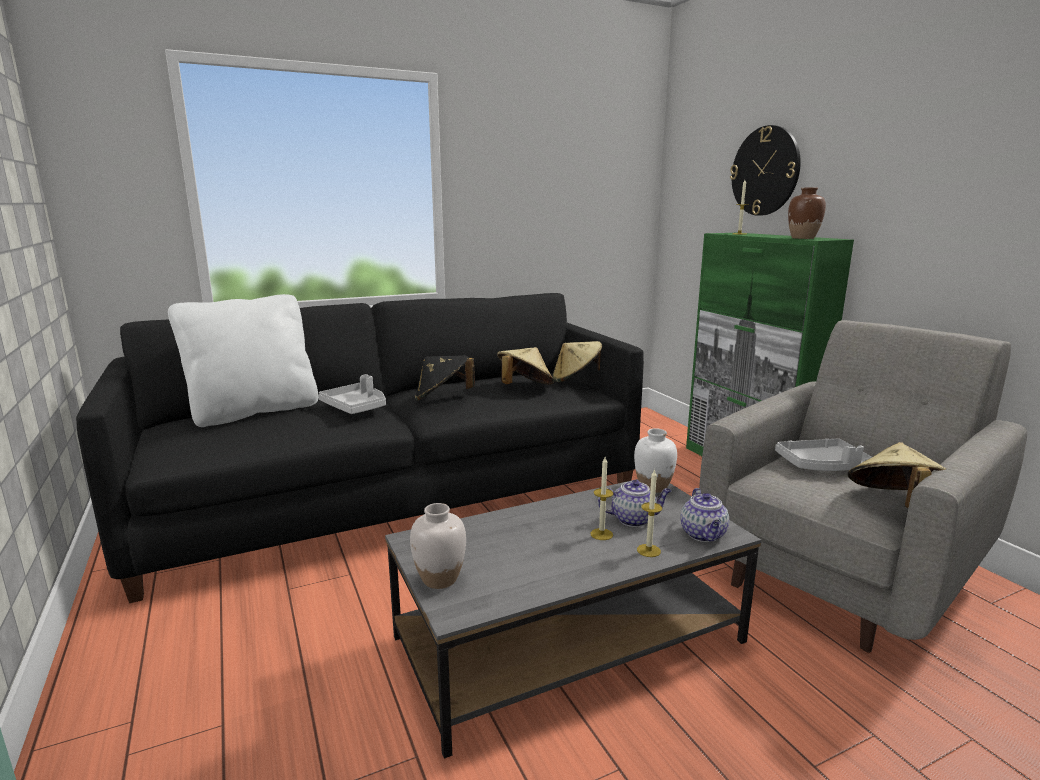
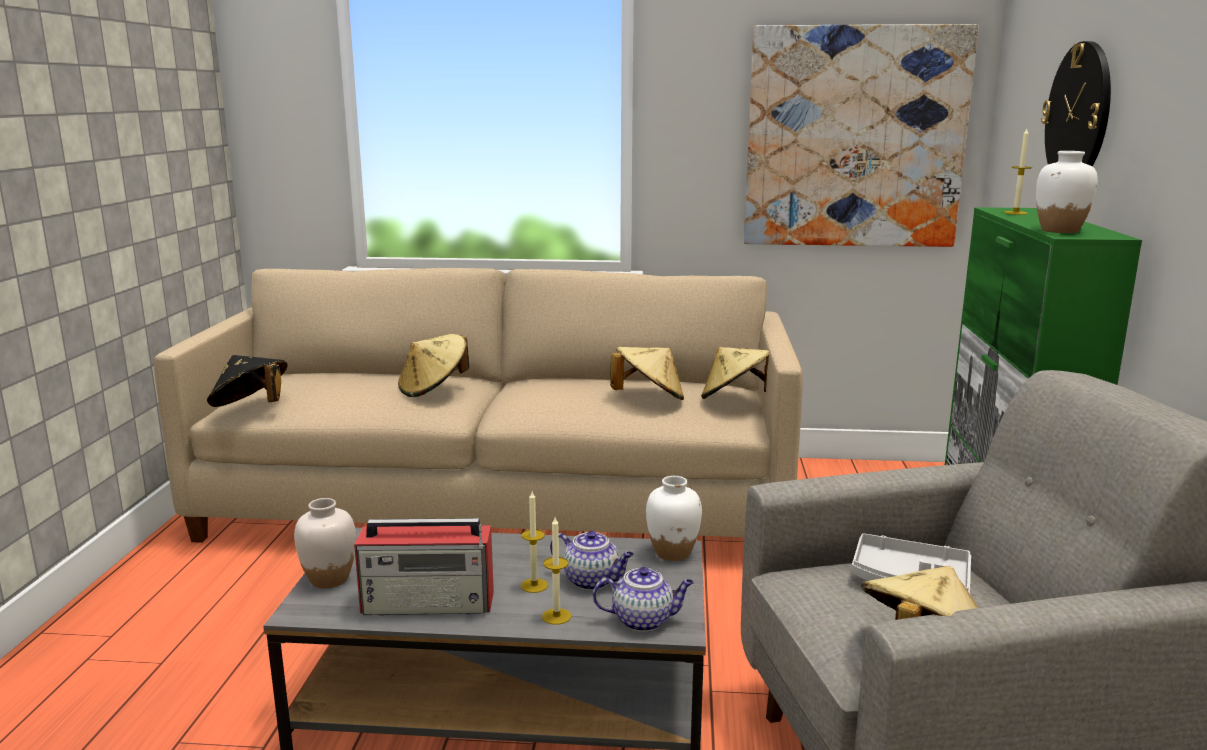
camera: 30 degrees right, 0 degrees up
black sofa [76,293,644,603] -> beige sofa [154,268,803,543]
white pillow [168,294,319,427] -> none
grey tray [318,374,386,414] -> beige hat [398,334,469,397]
black hat [415,355,475,401] -> black hat moved to [207,355,288,407]
teapot [680,488,729,542] -> teapot turned 120 degrees counterclockwise [593,567,694,632]
brown vase [788,188,826,239] -> white vase [1036,151,1098,233]
none -> radio [354,518,494,616]
none -> picture [744,24,979,247]

